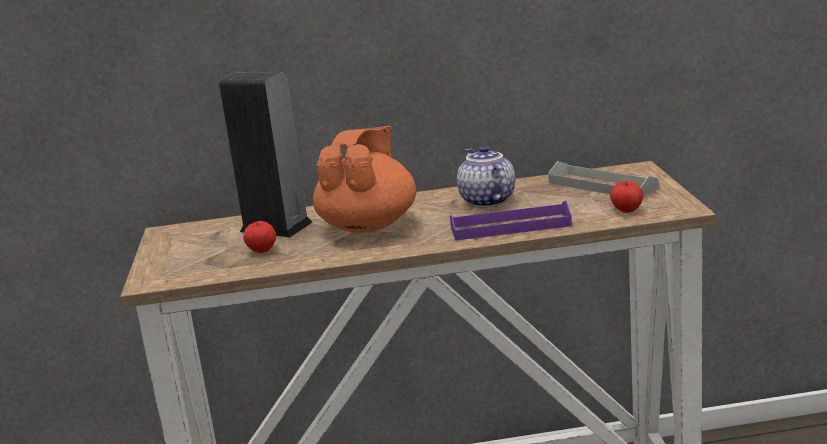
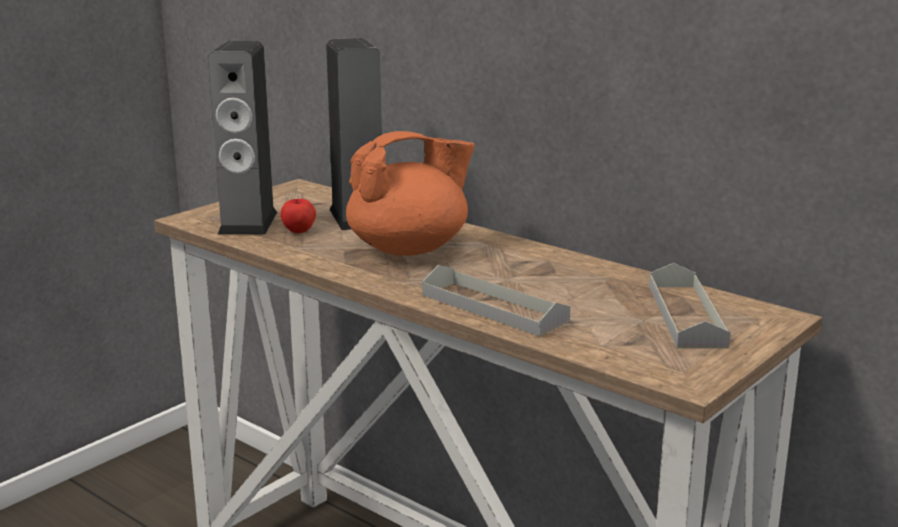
camera: 45 degrees right, 0 degrees up
purple tray [450,201,572,241] -> grey tray [422,265,571,336]
teapot [457,145,515,208] -> none
apple [610,181,643,213] -> none
none -> speaker [208,41,277,234]

